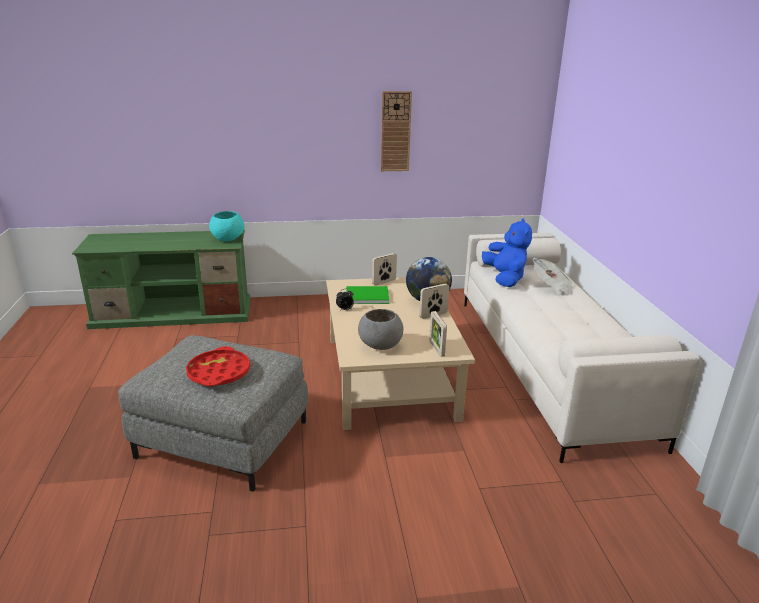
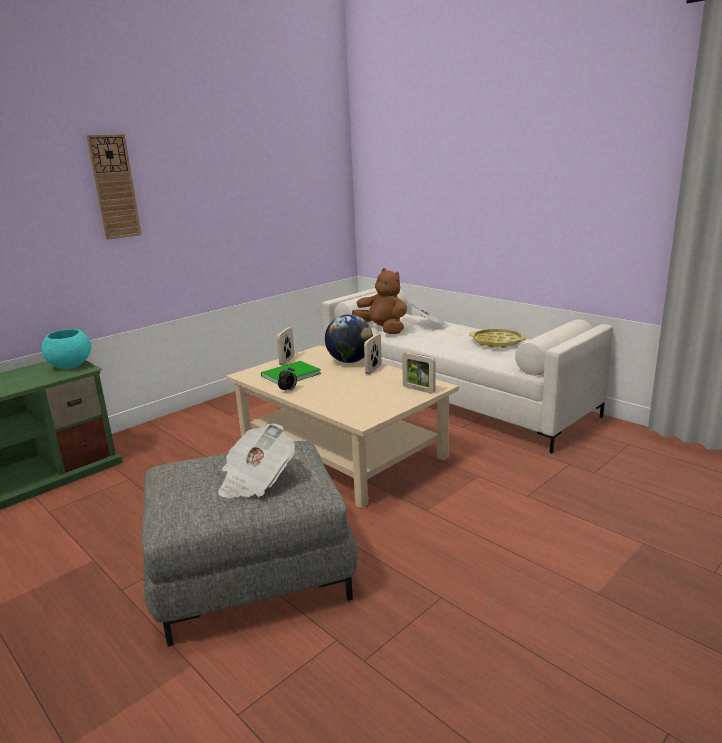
camera: 35 degrees left, 5 degrees down
red tray [186,346,250,386] -> newspaper [218,423,295,498]
grey bowl [358,309,403,350] -> none
wall clock [381,91,412,171] -> wall clock moved to [86,134,141,240]
blue plush toy [482,218,532,287] -> brown plush toy [352,268,407,334]
none -> yellow tray [469,329,527,348]

